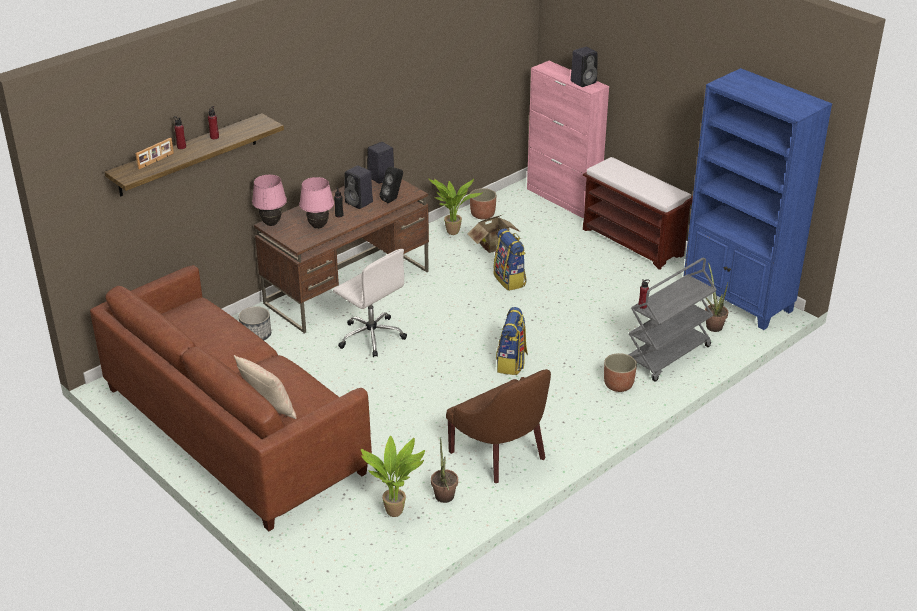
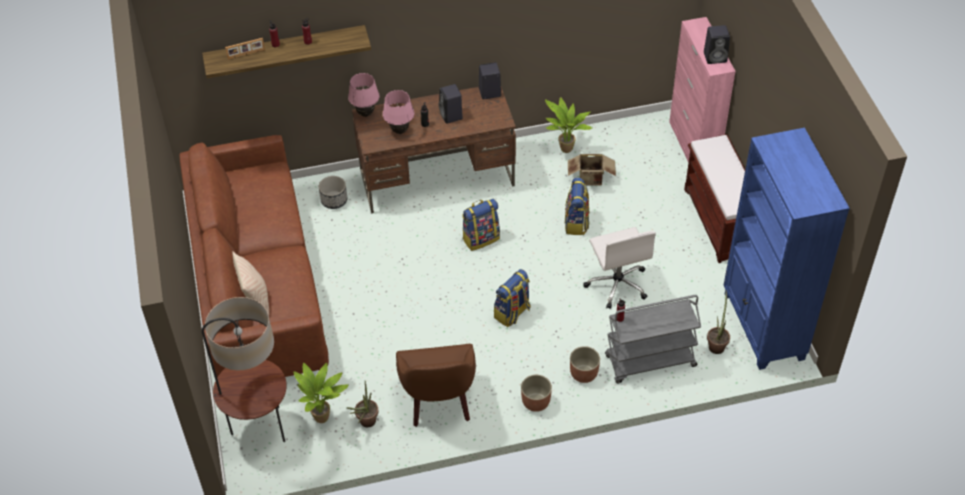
camera: 30 degrees right, 15 degrees up
white office chair [333,249,407,357] -> white office chair moved to [583,227,656,309]
black speaker [380,166,403,203] -> none
planter [470,188,496,219] -> planter moved to [521,375,552,412]
none -> floor lamp [202,297,287,442]
none -> backpack [462,199,500,251]

